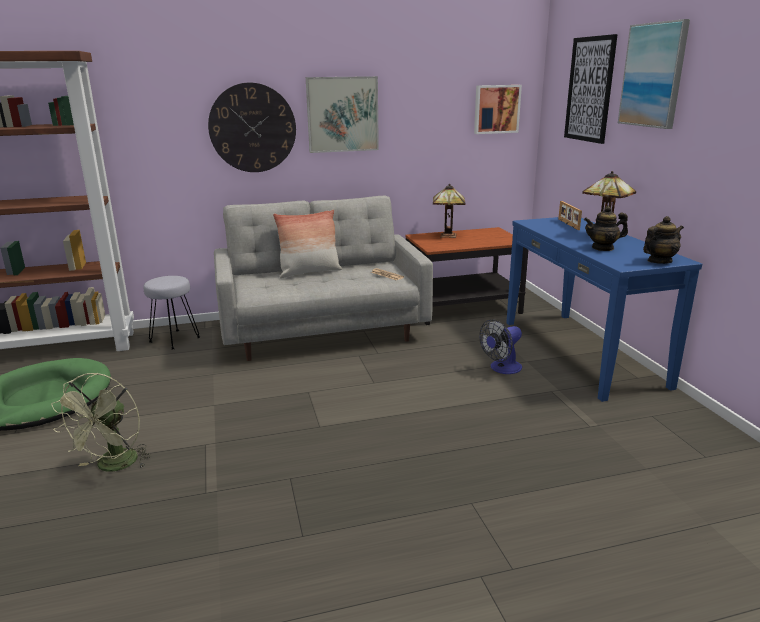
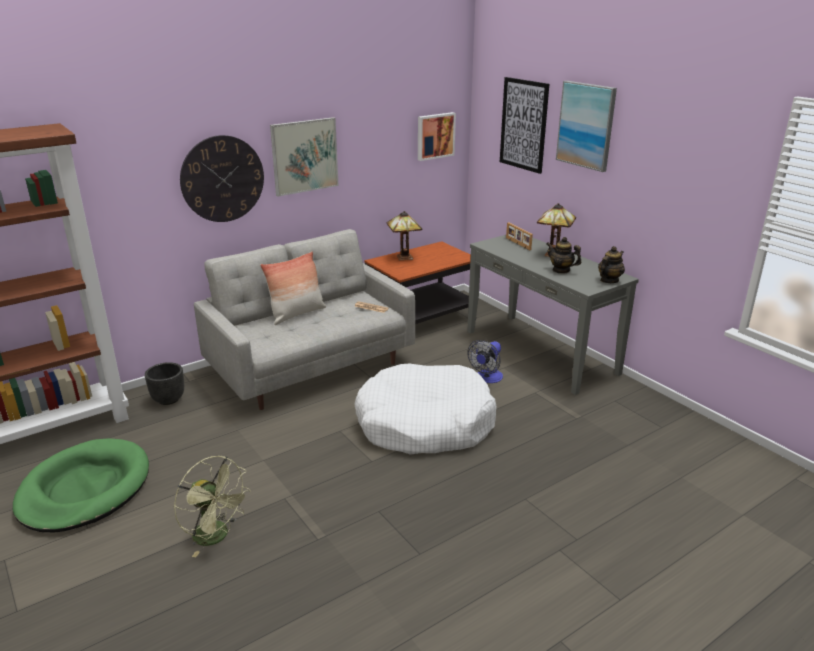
camera: 20 degrees left, 5 degrees up
green fan [51,373,151,472] -> green fan turned 45 degrees counterclockwise [174,456,251,557]
grey stool [144,276,200,350] -> black planter [145,362,184,405]
blue console table [506,217,702,402] -> grey console table [467,235,639,395]
teapot [584,206,628,251] -> teapot turned 60 degrees clockwise [547,237,581,274]
none -> white dog bed [354,364,497,455]

